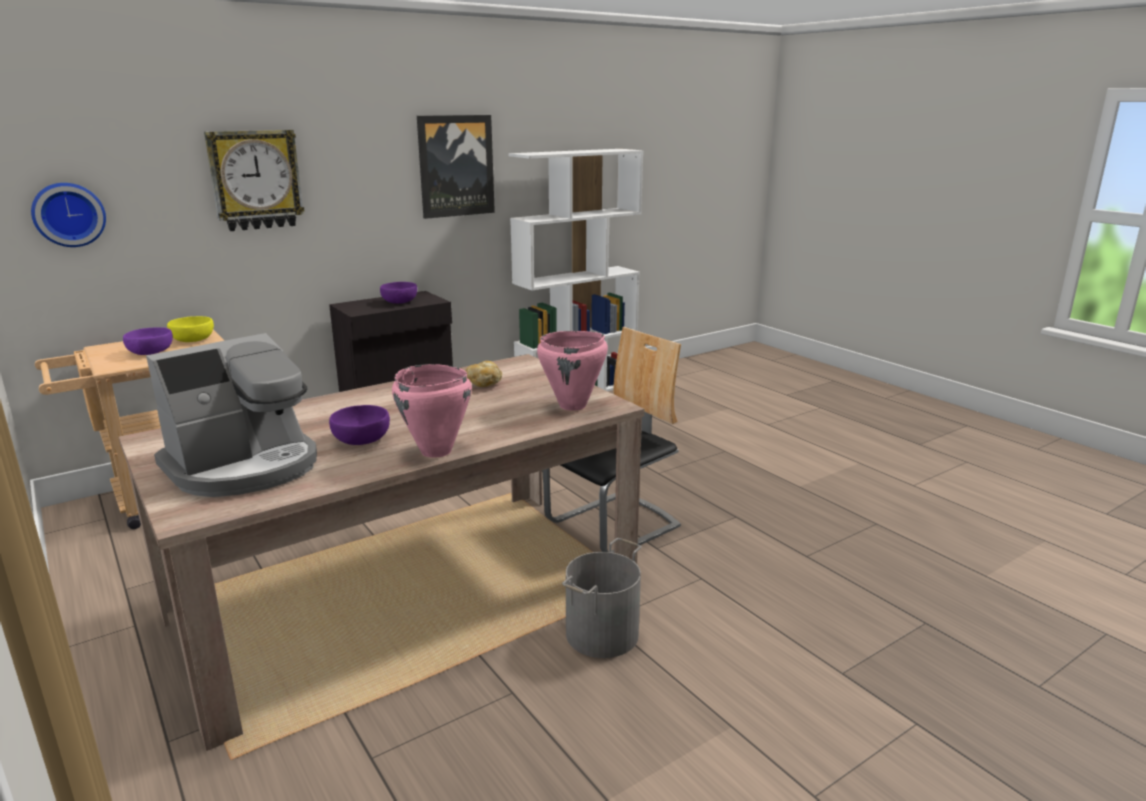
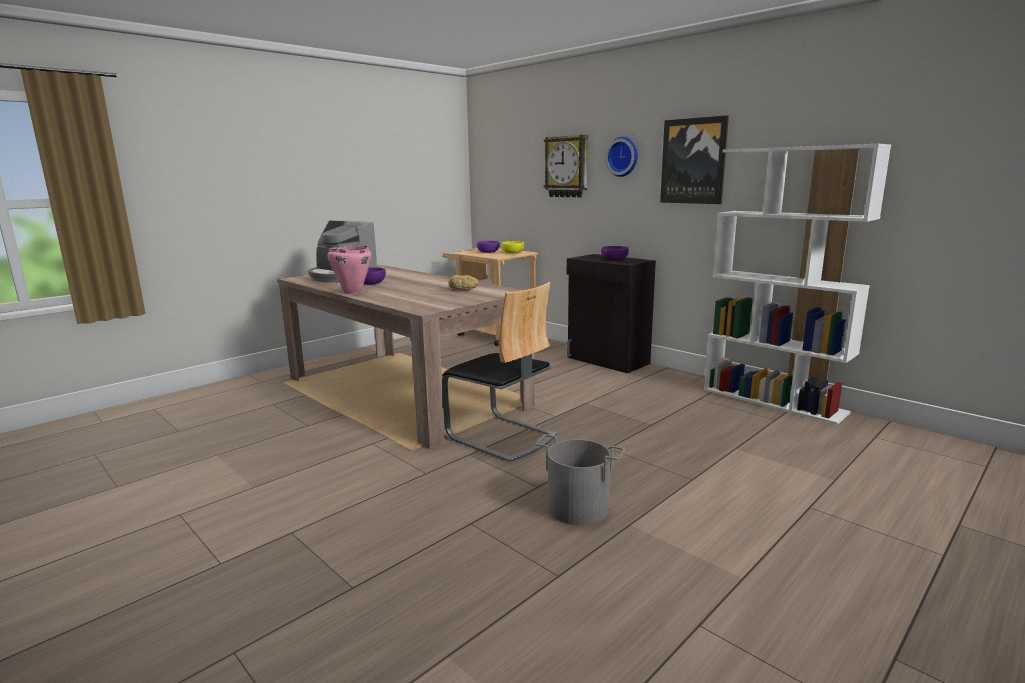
camera: 80 degrees right, 5 degrees down
wall clock [31,183,106,247] -> wall clock moved to [605,137,638,177]
pink cooking pot [537,331,608,411] -> none
grey bucket [562,538,642,658] -> grey bucket moved to [536,434,625,525]

